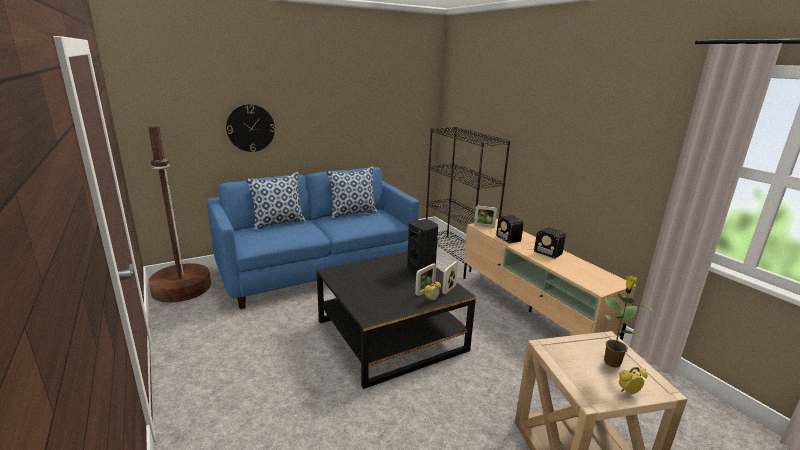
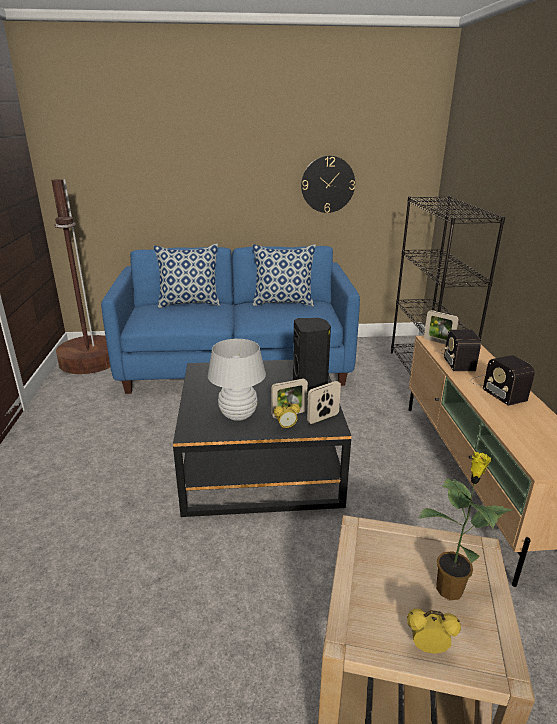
camera: 25 degrees right, 5 degrees up
wall clock [226,104,275,152] -> wall clock moved to [301,156,355,213]
none -> white table lamp [208,339,266,421]

